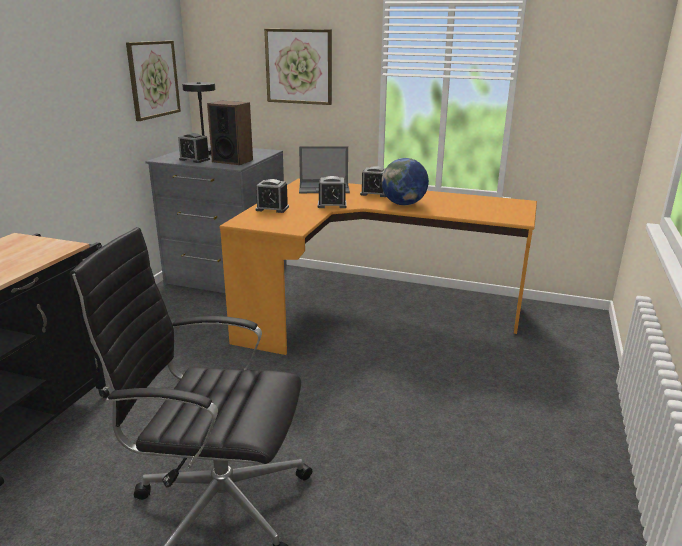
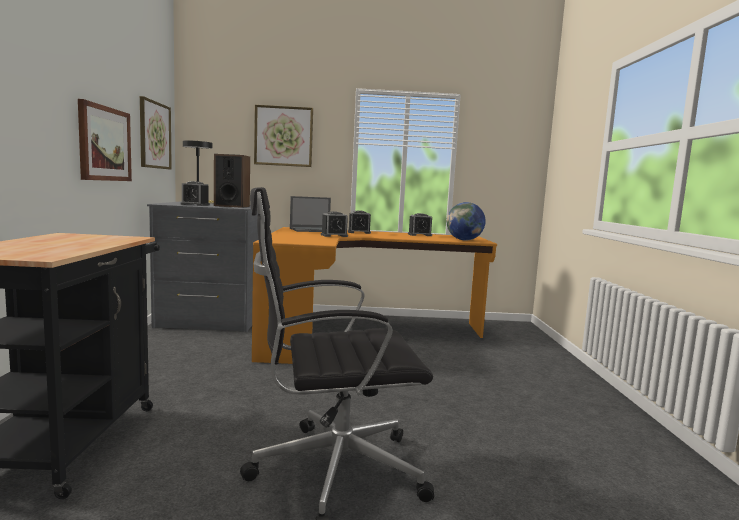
camera: 20 degrees left, 15 degrees down
alarm clock [256,179,289,213] -> alarm clock moved to [408,213,432,236]
globe [381,158,429,205] -> globe moved to [447,202,486,241]
none -> picture [78,99,132,181]

